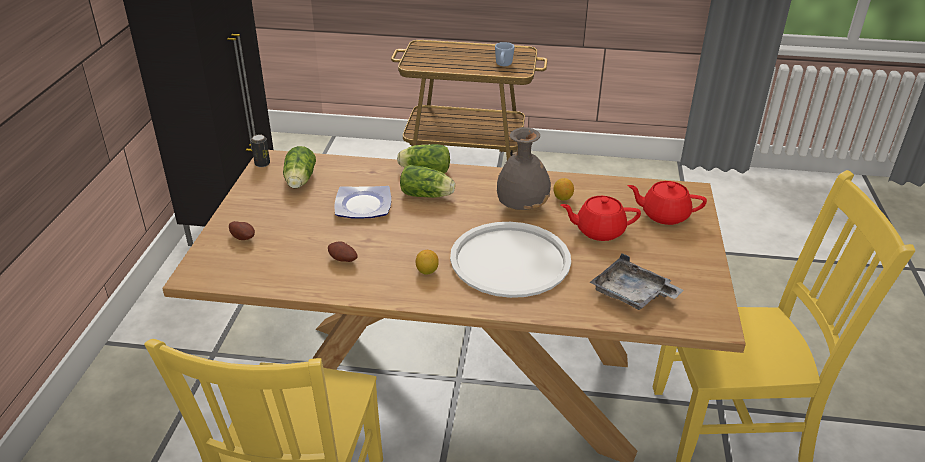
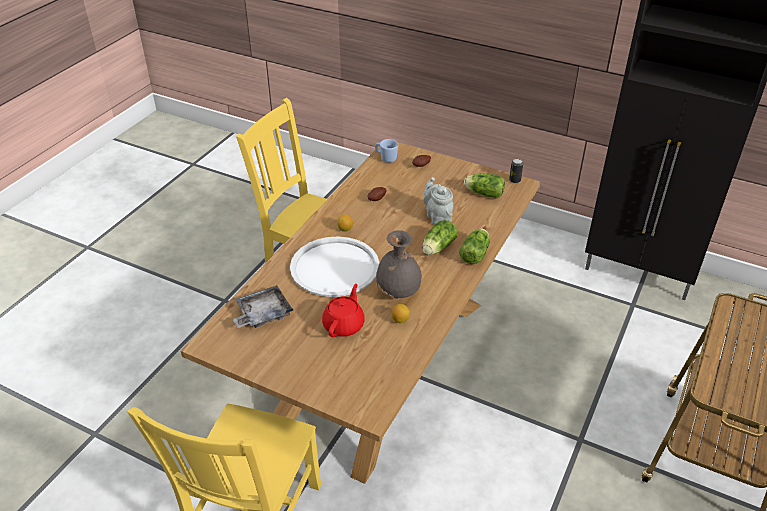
camera: 110 degrees right, 5 degrees up
plate [334,186,391,218] -> grey teapot [423,177,453,225]
blue mug [495,42,515,66] -> blue mug moved to [375,139,398,163]
red teapot [627,181,707,225] -> none

